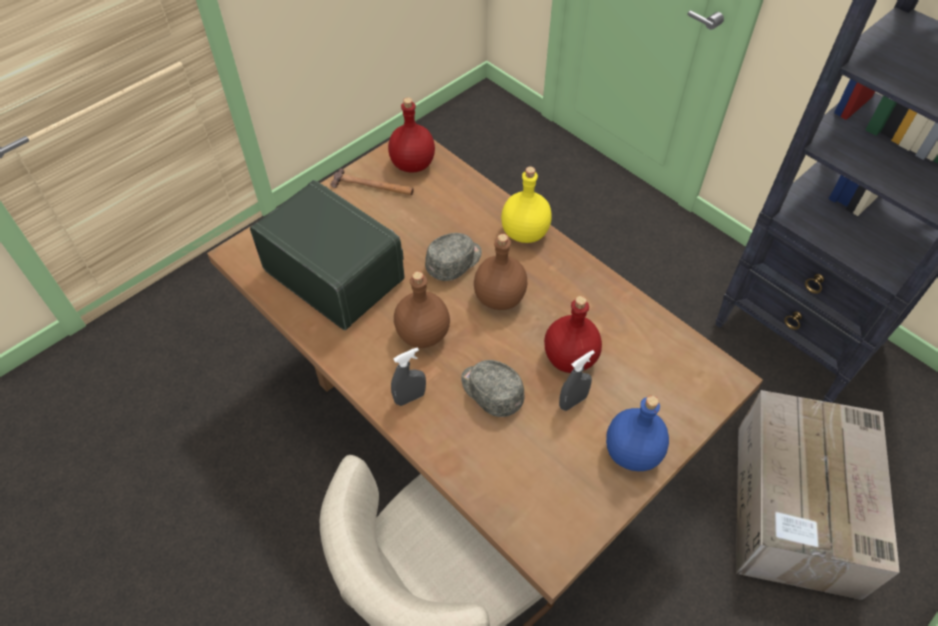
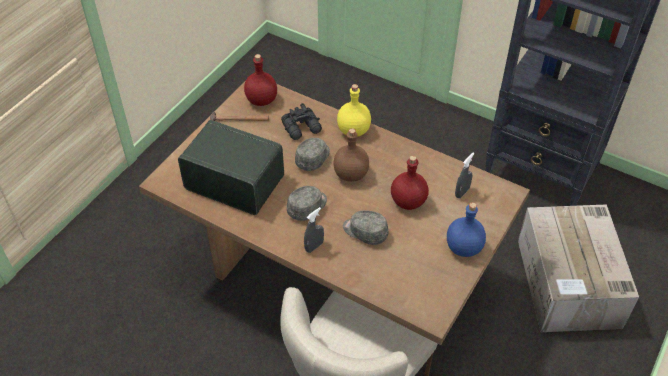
camera: 15 degrees left, 5 degrees down
brown bottle [394,271,450,348] -> grey cap [287,186,327,221]
grey spray bottle [559,350,595,411] -> grey spray bottle moved to [455,153,474,198]
none -> black binoculars [281,103,322,140]

